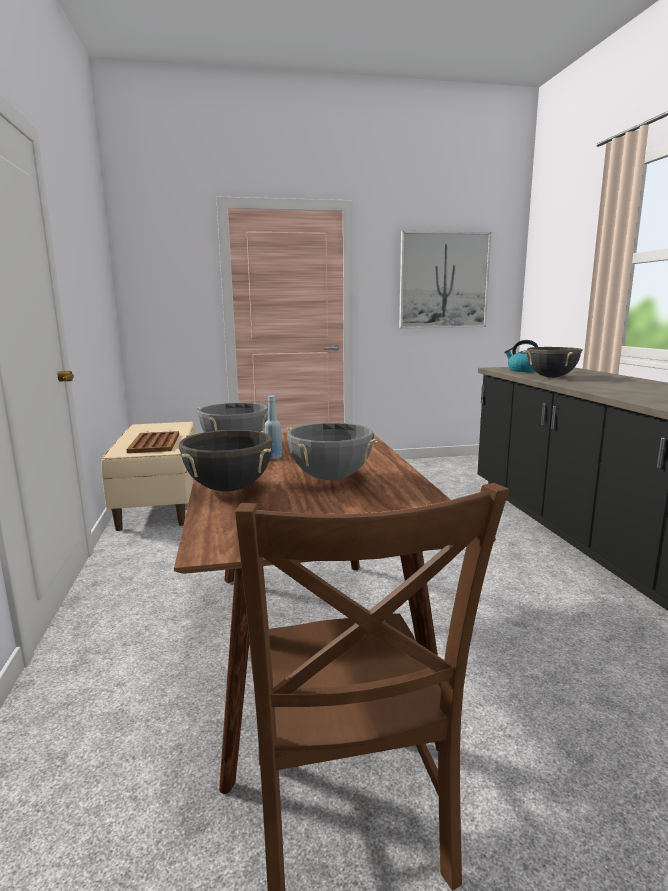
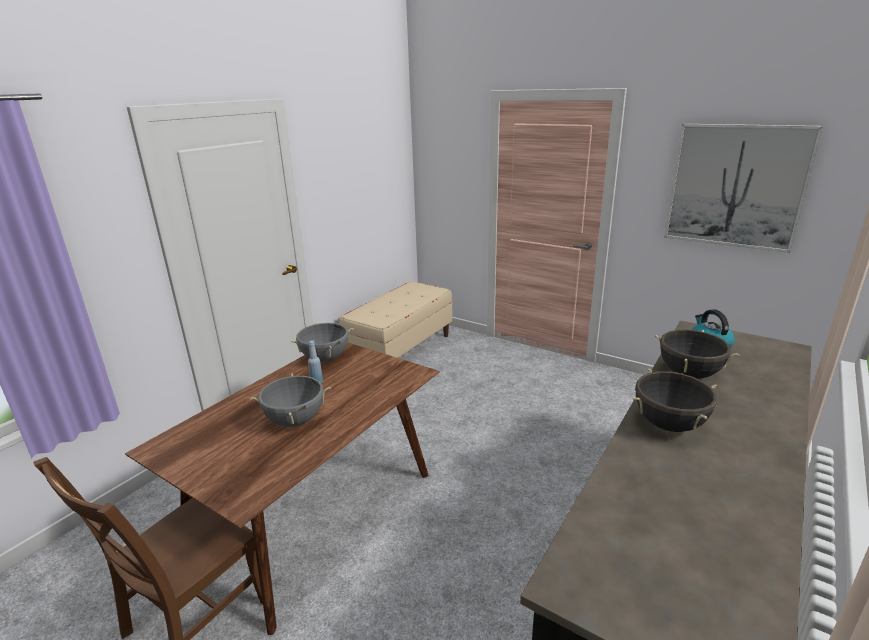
camera: 45 degrees right, 10 degrees up
brown tray [127,431,179,453] -> none
black cooking pot [179,430,273,492] -> black cooking pot moved to [633,369,717,432]

